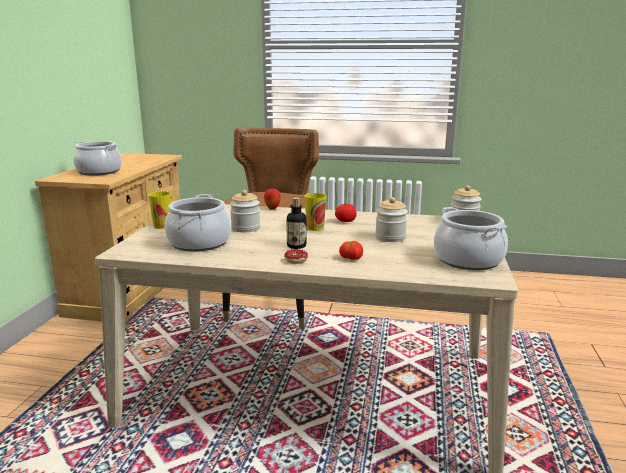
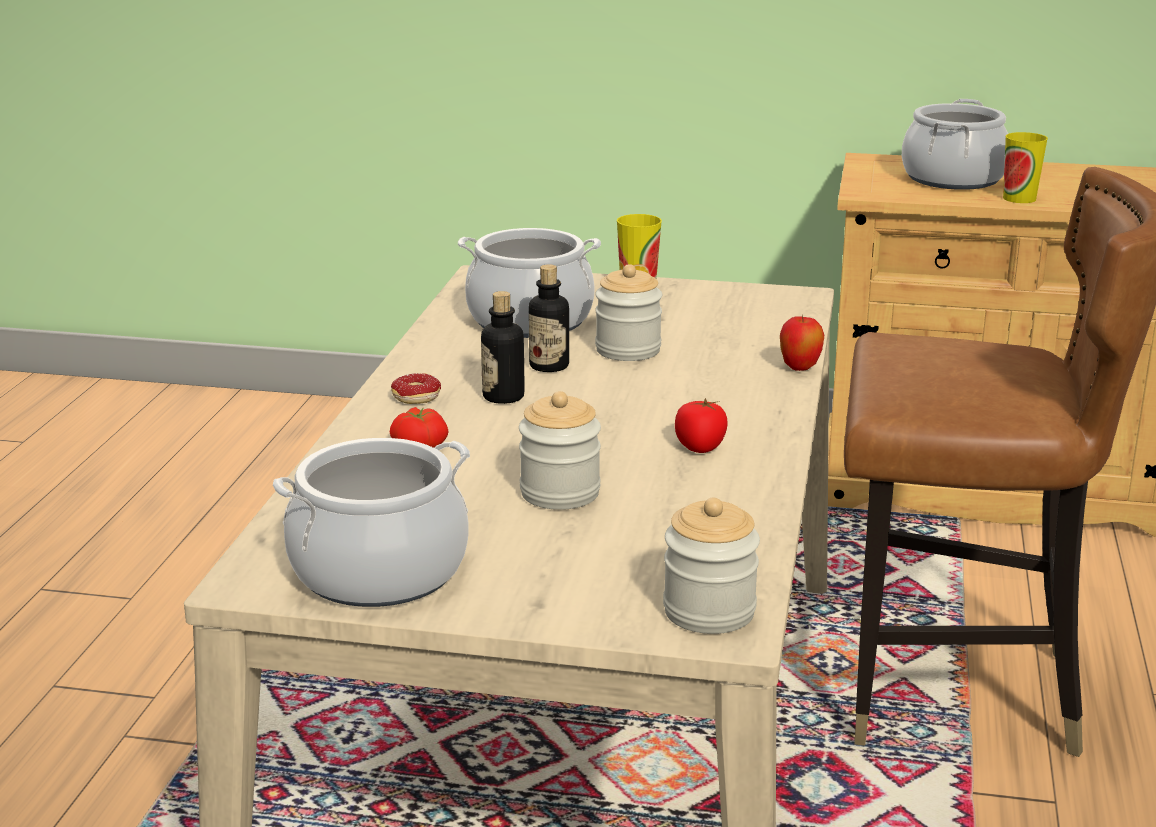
camera: 90 degrees right, 5 degrees up
cup [304,193,326,231] -> cup moved to [1003,132,1048,203]
none -> bottle [528,264,569,372]

